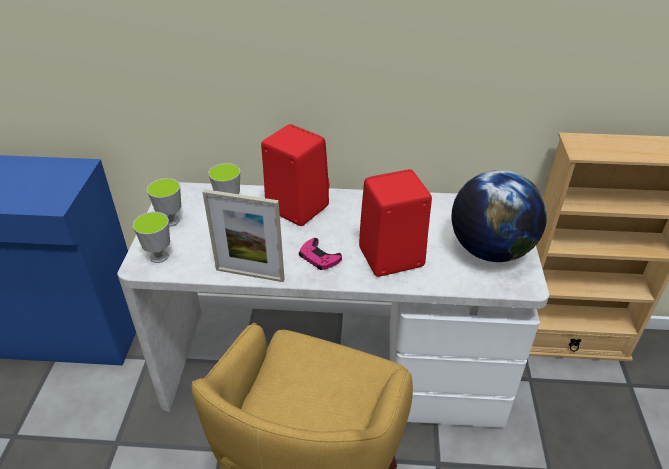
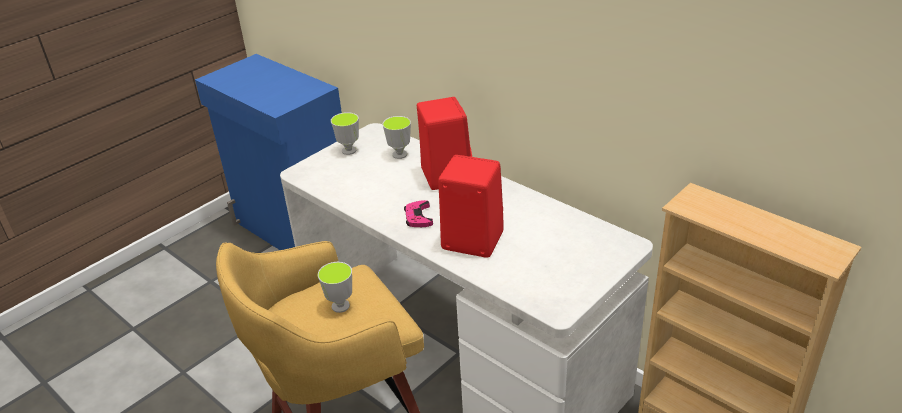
camera: 40 degrees right, 5 degrees down
cup [133,212,170,263] -> cup moved to [318,262,352,313]
picture frame [202,189,284,282] -> none
globe [451,170,547,262] -> none

